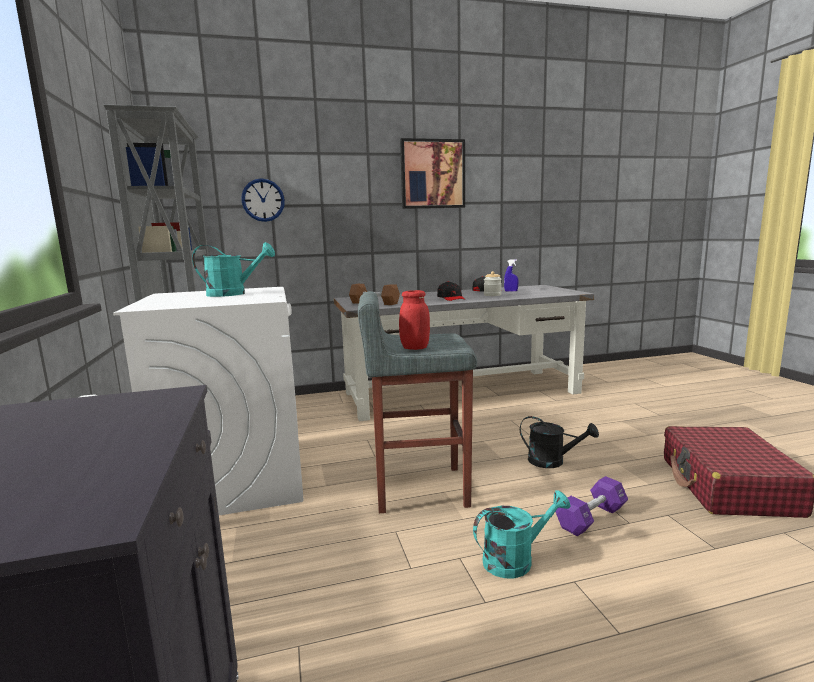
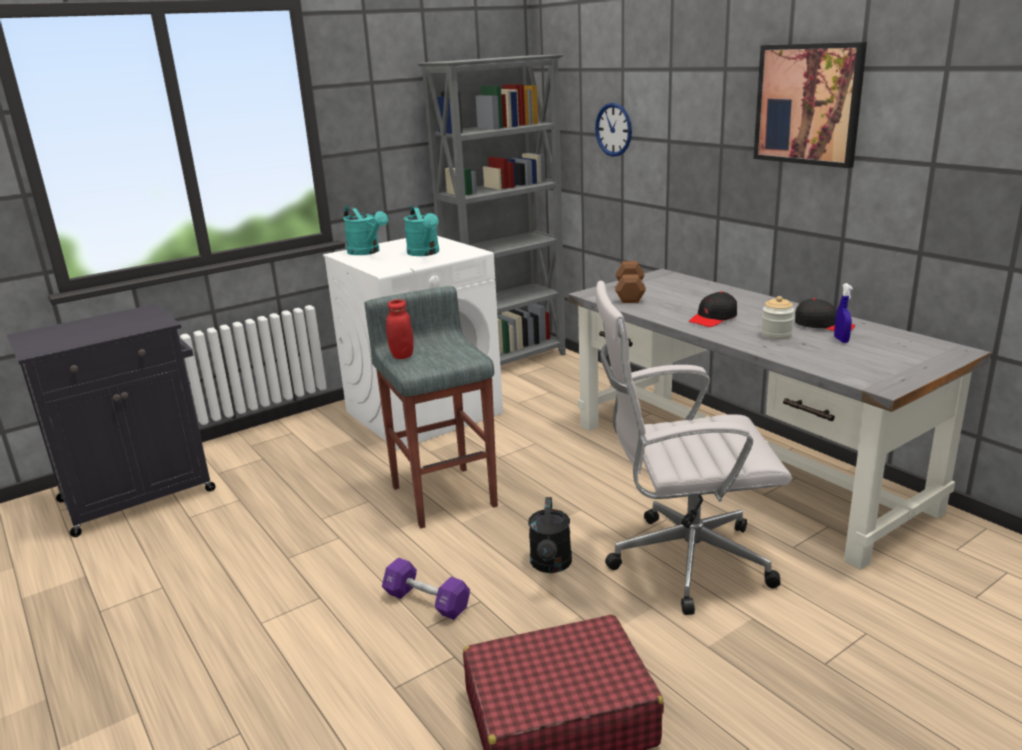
camera: 70 degrees right, 10 degrees up
turquoise watering can [473,490,570,578] -> turquoise watering can moved to [343,205,388,255]
none -> white office chair [595,281,792,615]

